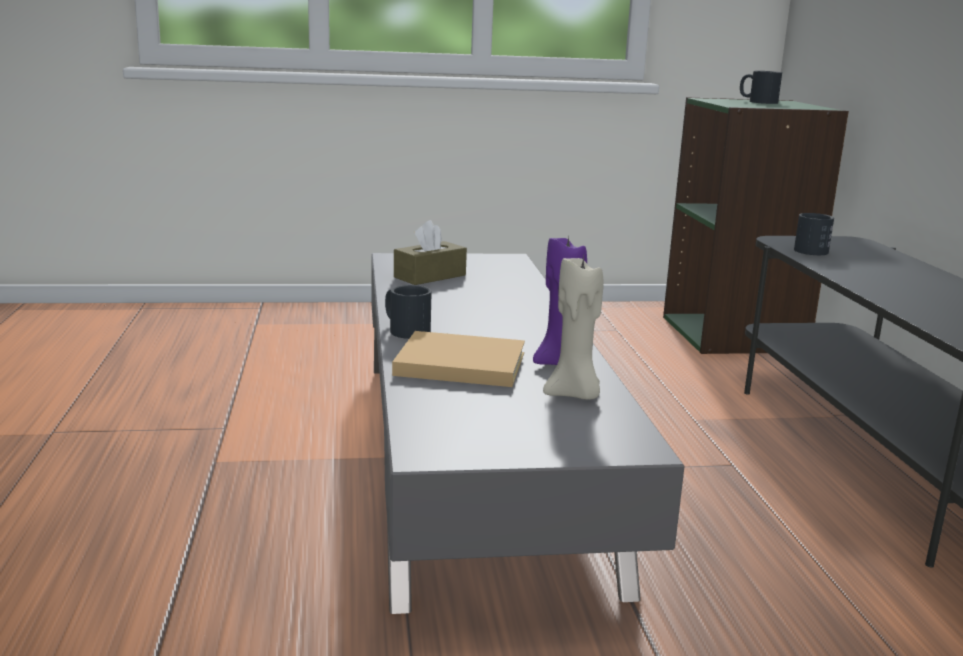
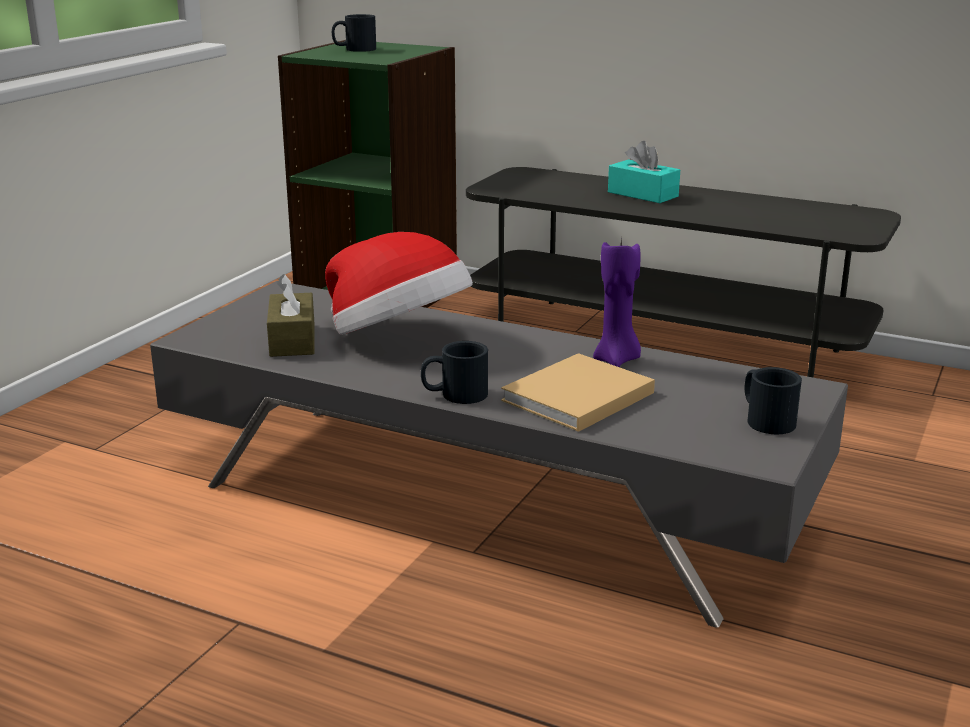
camera: 55 degrees left, 5 degrees up
beige candle [543,256,604,400] -> none
black mug [794,213,834,255] -> black mug moved to [745,367,802,434]
none -> hat [325,232,473,335]
none -> turquoise tissue box [608,141,680,203]

